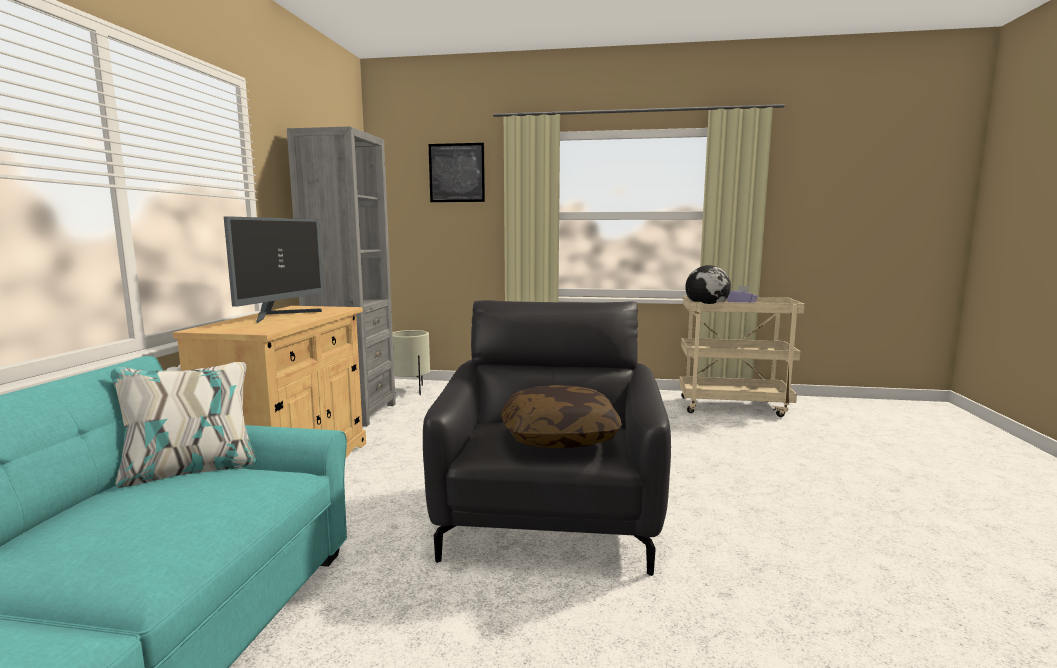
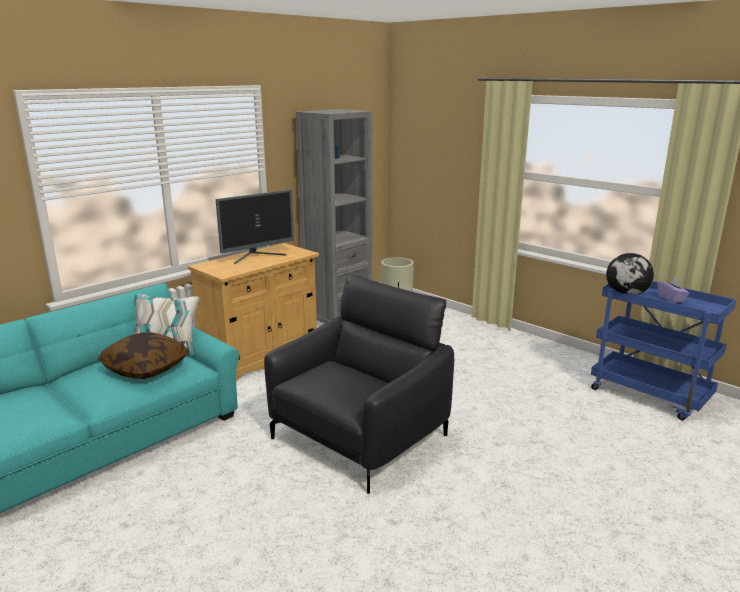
camera: 35 degrees right, 10 degrees up
picture [429,143,485,202] -> none
pillow [502,385,622,449] -> pillow moved to [98,332,189,379]
beige cart [679,296,805,417] -> blue cart [591,281,736,420]

